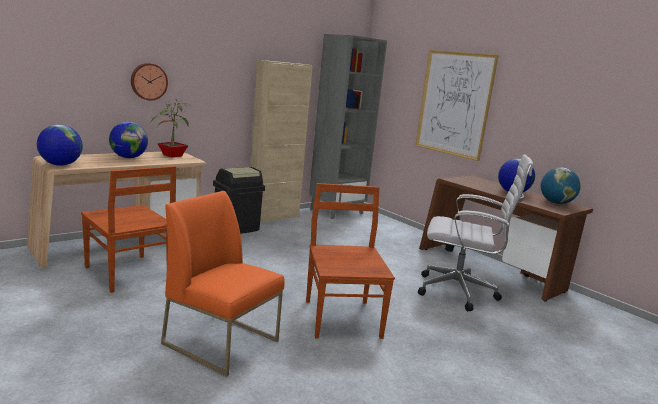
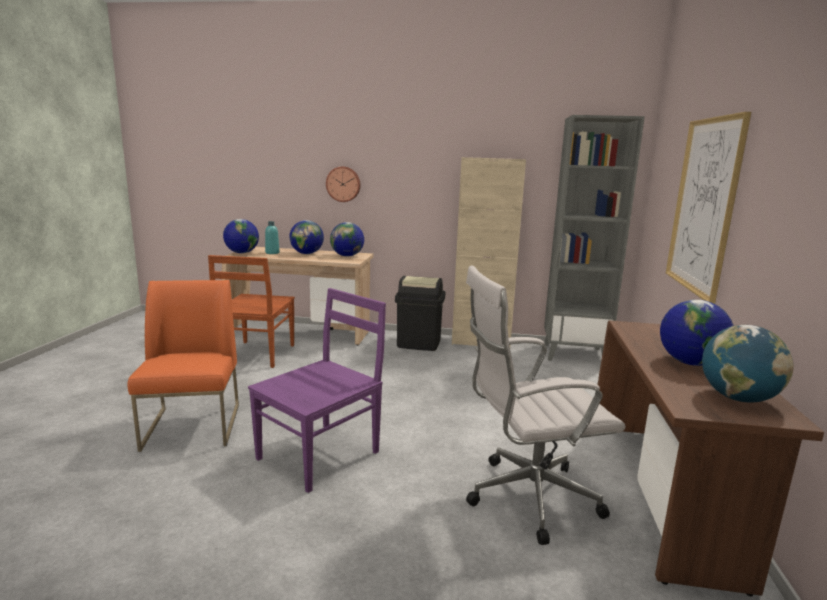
camera: 50 degrees right, 0 degrees up
potted plant [151,100,190,157] -> globe [330,222,364,257]
brown chair [306,183,395,339] -> purple chair [248,288,386,493]
white office chair [418,154,533,311] -> white office chair turned 105 degrees clockwise [466,265,626,545]
none -> turquoise bottle [265,221,279,254]

